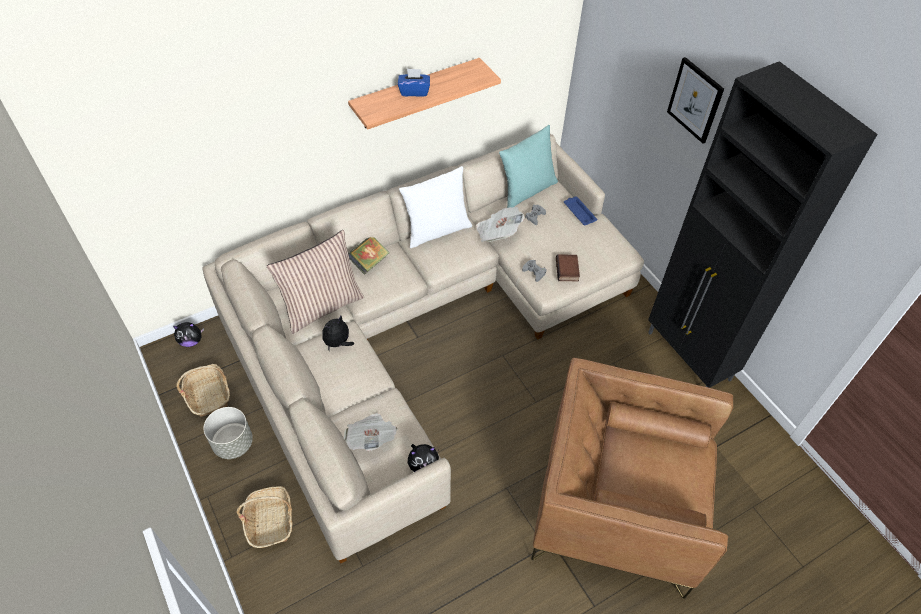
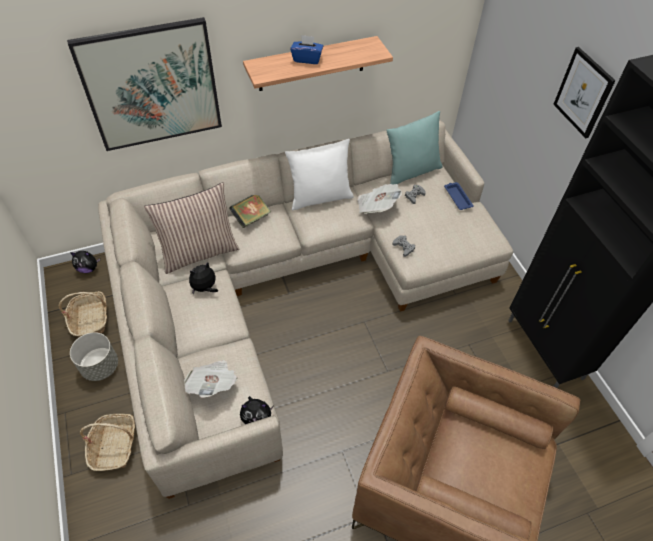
camera: 10 degrees right, 0 degrees up
book [556,254,580,281] -> none
none -> picture [67,17,222,151]

